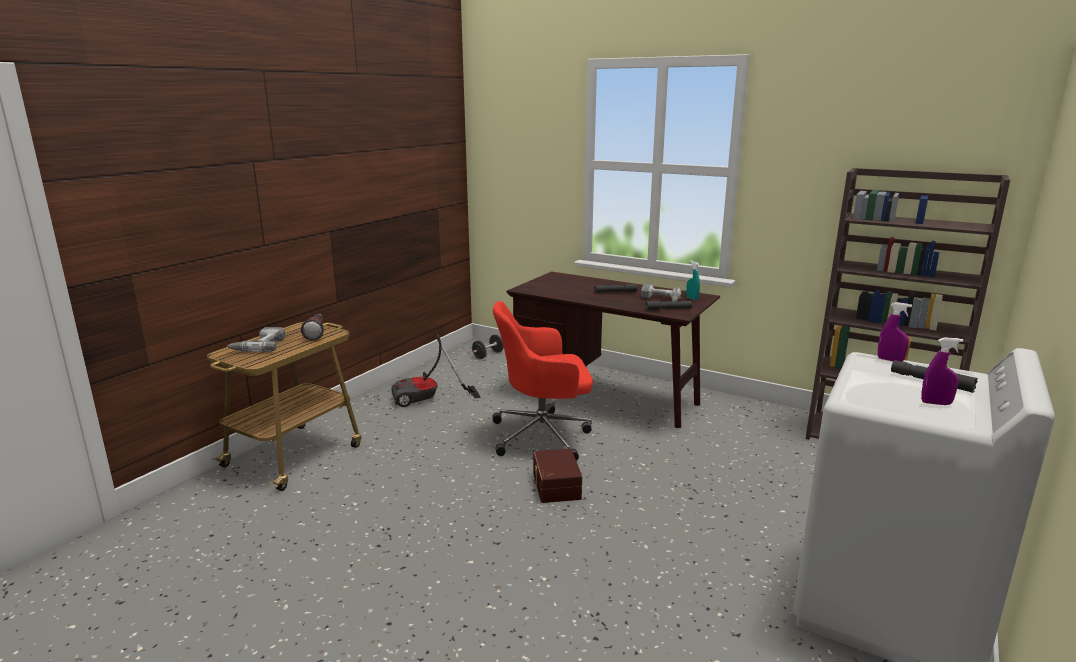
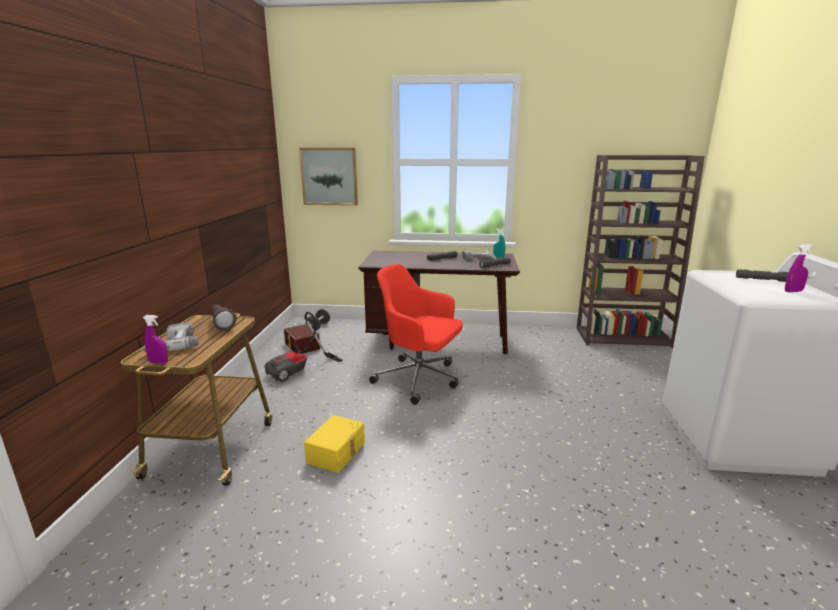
camera: 25 degrees left, 0 degrees up
red office chair [492,301,593,461] -> red office chair turned 60 degrees clockwise [369,264,463,405]
brown storage box [533,449,582,503] -> brown storage box moved to [284,324,320,353]
purple spray bottle [878,302,912,362] -> purple spray bottle moved to [143,315,168,364]
none -> picture [299,148,358,206]
none -> yellow storage box [304,415,365,473]

